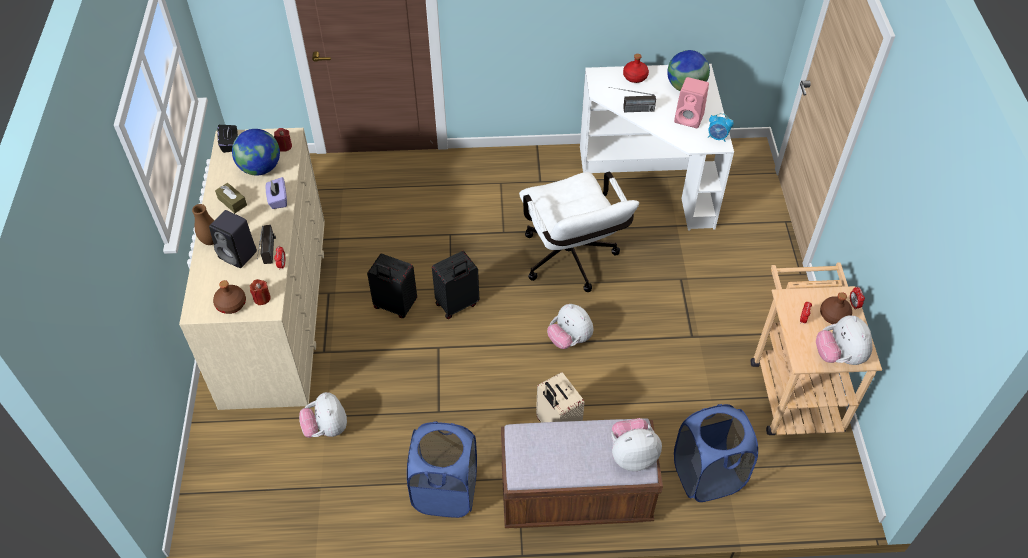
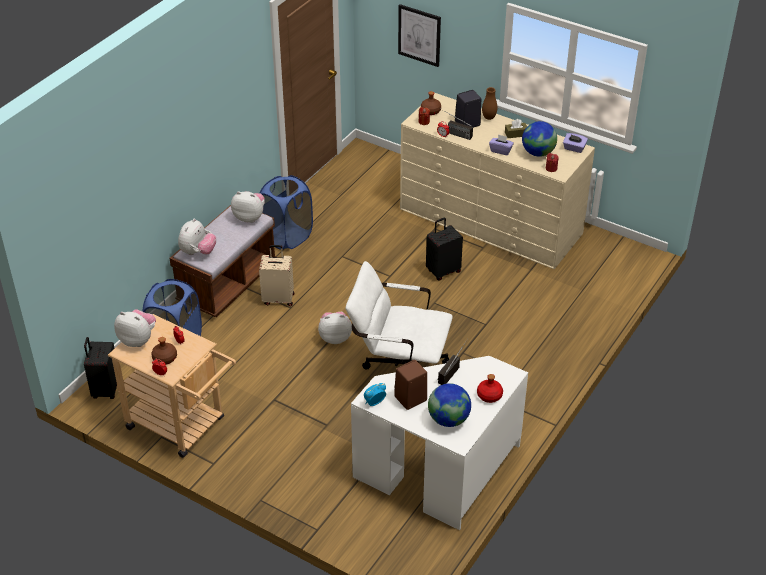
camera: 125 degrees right, 10 degrees down
black tissue box [217,125,238,153] -> purple tissue box [563,133,588,153]
plush toy [299,392,347,438] -> plush toy moved to [231,191,265,223]
black suitcase [432,251,479,319] -> black suitcase moved to [84,337,117,399]
pink speaker [674,77,709,128] -> brown speaker [394,360,427,410]
none -> picture [398,4,441,67]

